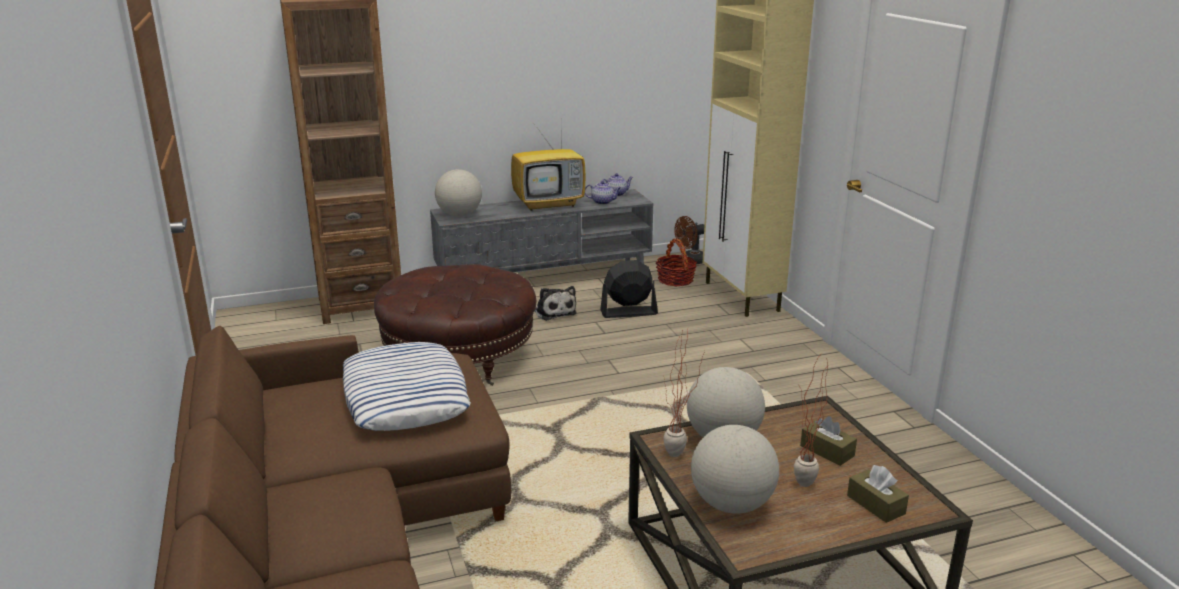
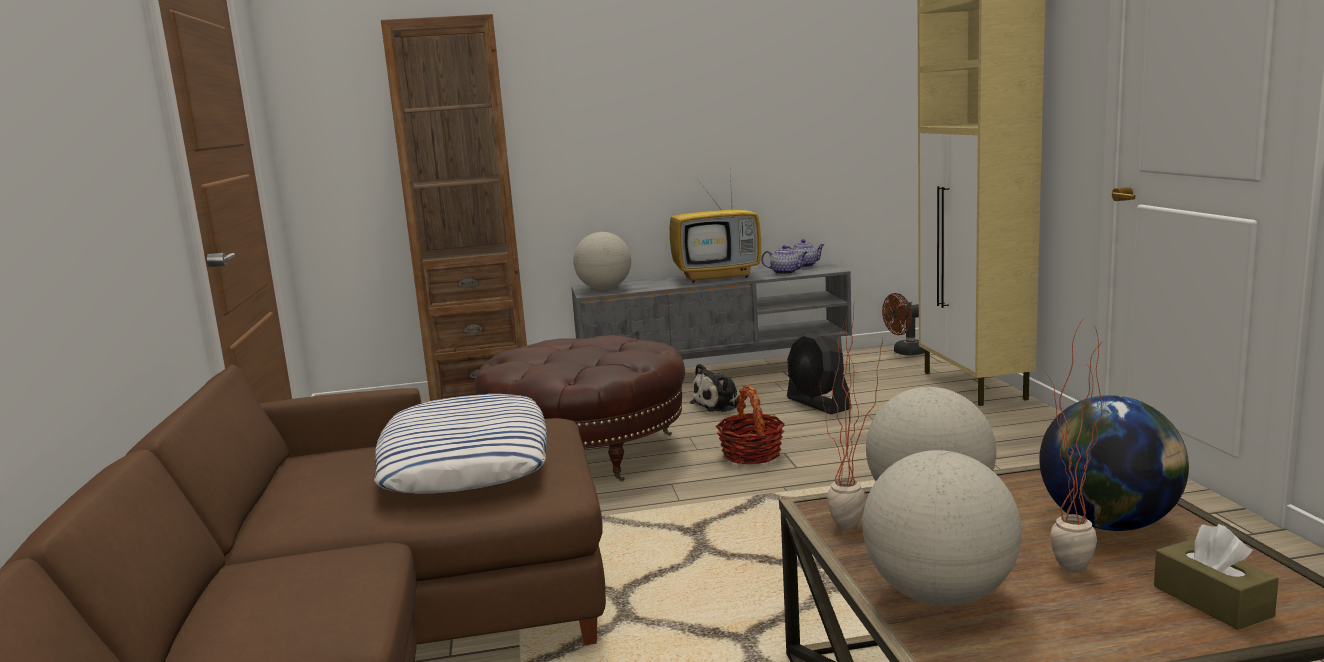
camera: 10 degrees right, 10 degrees down
plush toy [535,286,577,321] -> plush toy turned 75 degrees clockwise [690,363,749,412]
black fan [600,260,658,318] -> black fan turned 120 degrees counterclockwise [787,332,852,414]
basket [656,239,697,286] -> basket moved to [716,386,785,464]
brown tissue box [800,416,857,466] -> globe [1039,395,1189,531]

